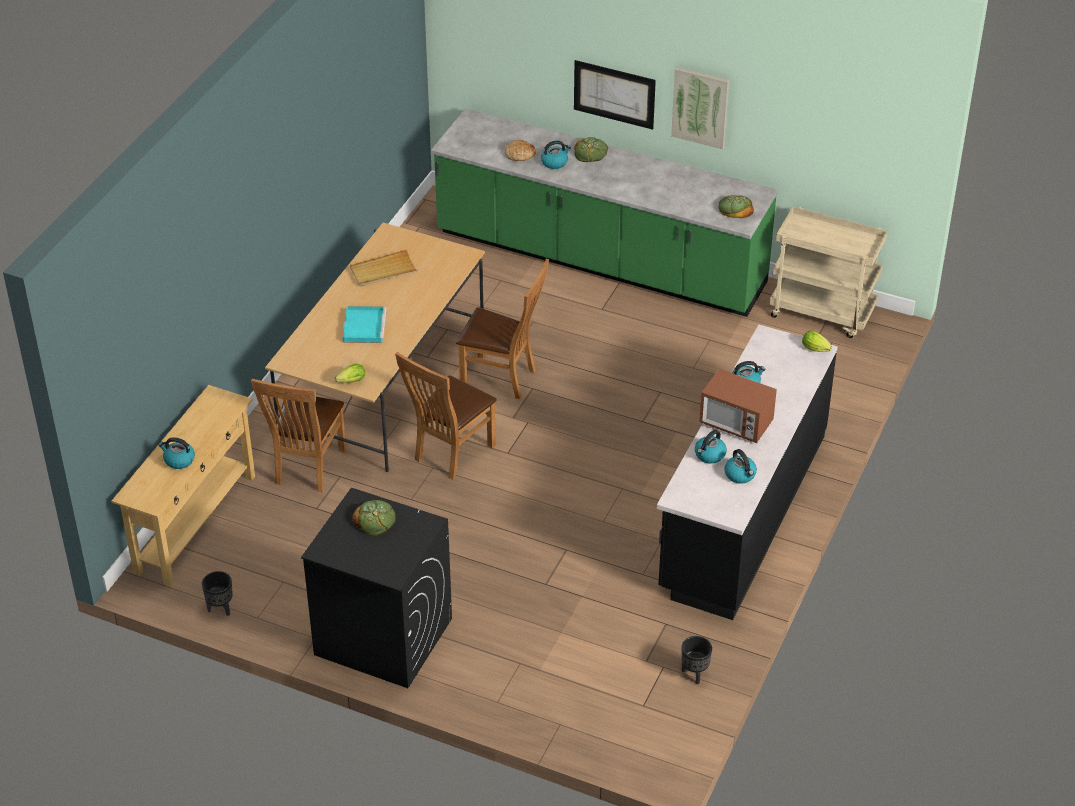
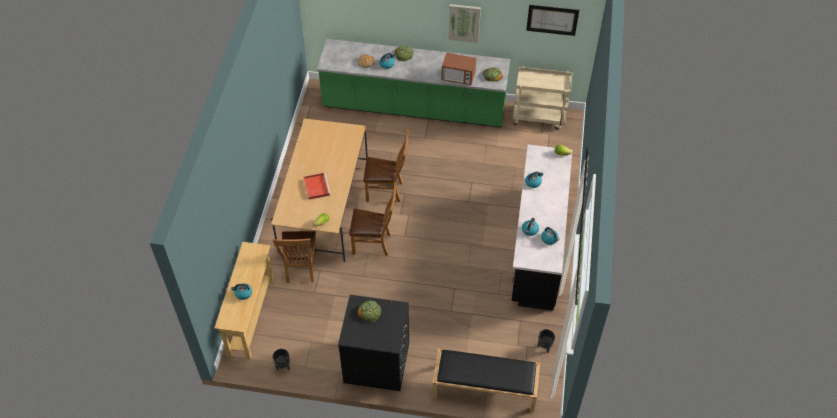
camera: 15 degrees left, 10 degrees up
turquoise tray [343,306,387,343] -> red tray [304,173,331,200]
beige tray [350,250,418,286] -> none
brown chair [395,352,497,480] -> brown chair turned 105 degrees counterclockwise [349,182,396,256]
picture [574,60,656,130] -> picture moved to [526,5,579,36]
microwave [699,369,777,443] -> microwave moved to [441,52,476,85]
none -> black bench [432,349,540,412]

